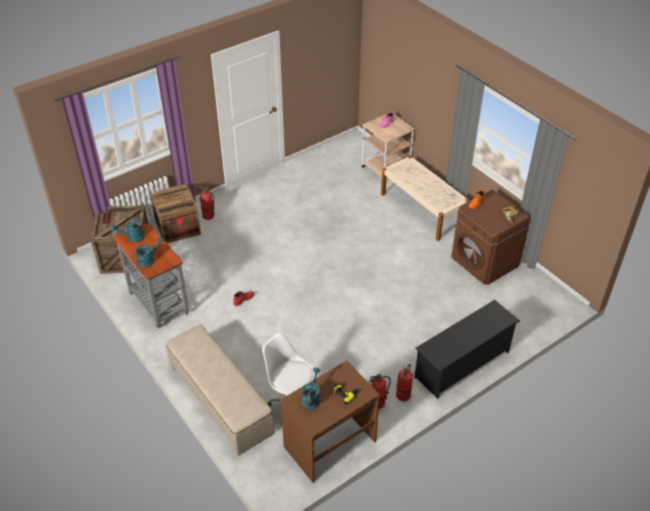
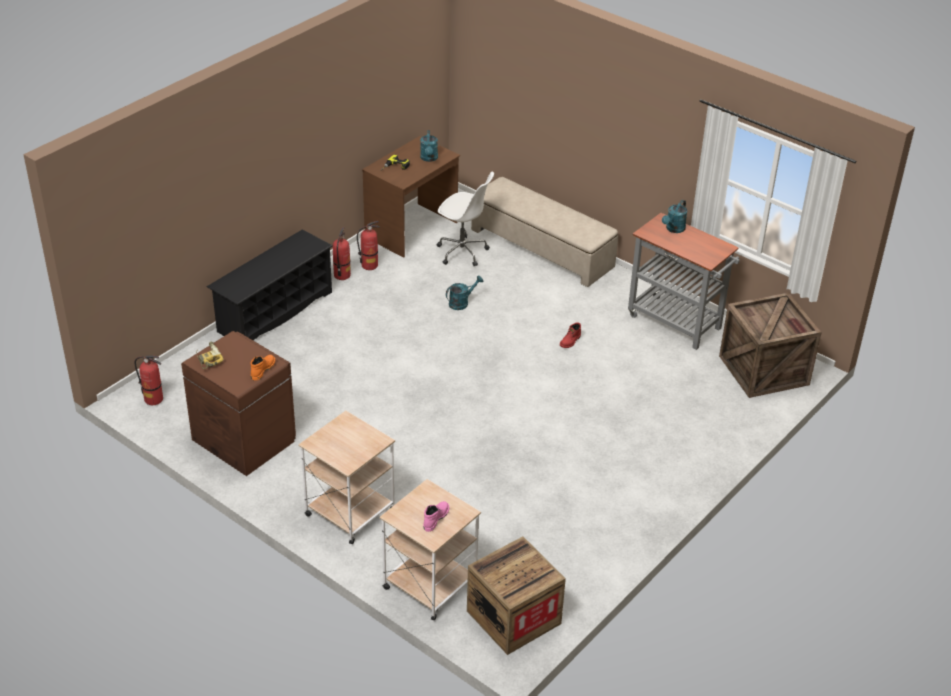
camera: 165 degrees right, 5 degrees down
turquoise watering can [111,219,146,243] -> turquoise watering can moved to [446,275,483,310]
crate [150,184,201,243] -> crate moved to [467,536,566,655]
fire extinguisher [198,186,215,220] -> fire extinguisher moved to [134,356,163,405]
beige bench [381,156,470,241] -> beige cart [298,411,395,544]

